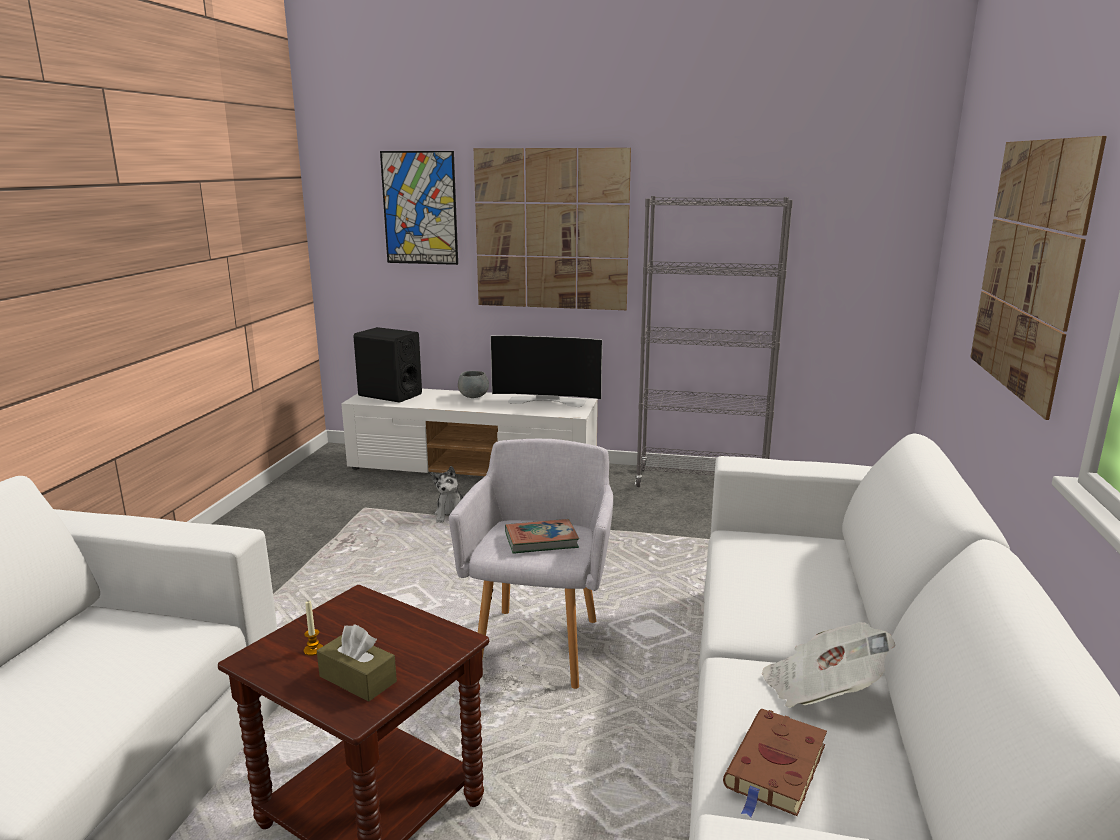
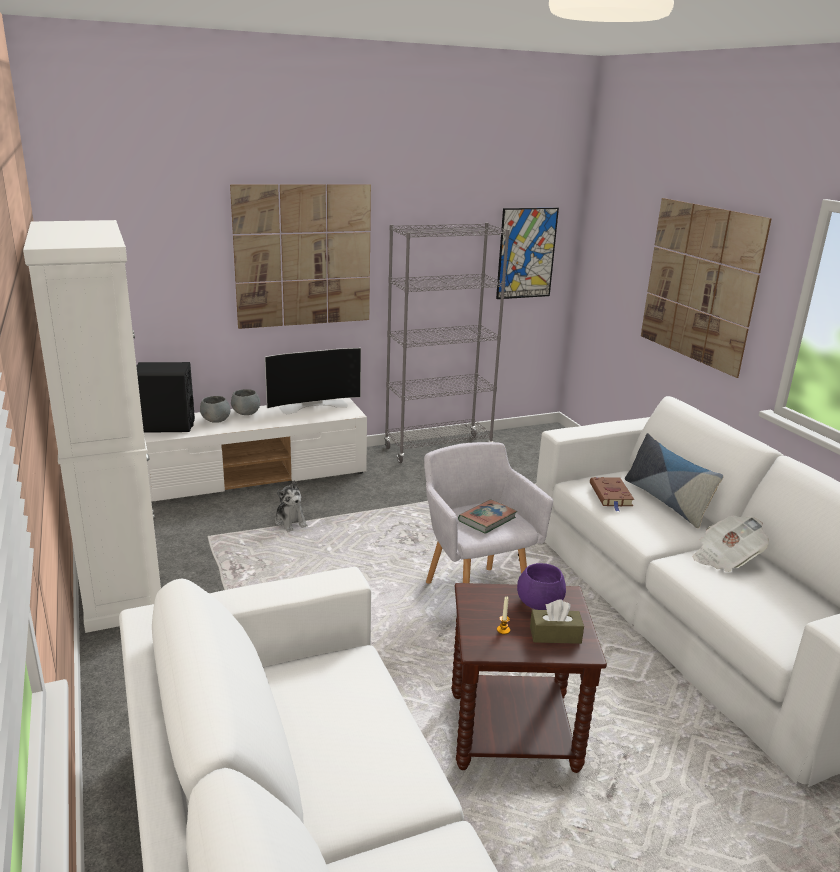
camera: 35 degrees left, 5 degrees up
picture [380,151,458,265] -> picture moved to [496,208,559,299]
brown book [723,709,827,818] -> brown book moved to [590,477,634,511]
none -> white cabinet [23,220,161,633]
none -> grey bowl [200,396,231,423]
none -> purple bowl [517,563,566,610]
none -> pillow [625,433,723,528]

